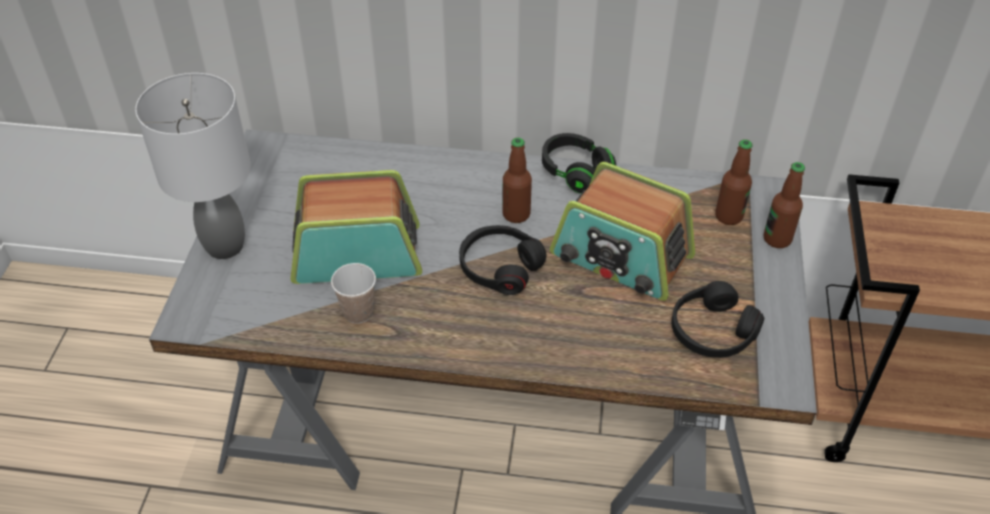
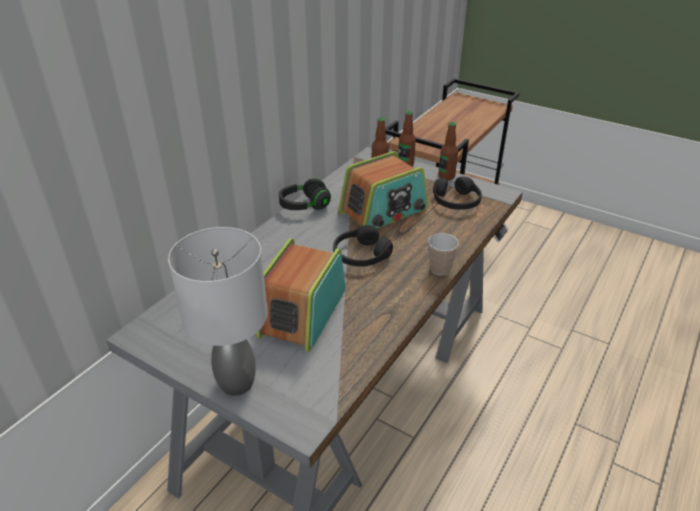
camera: 65 degrees left, 10 degrees down
cup [331,263,376,324] -> cup moved to [428,233,459,276]
bottle [502,137,532,223] -> bottle moved to [438,122,458,180]

